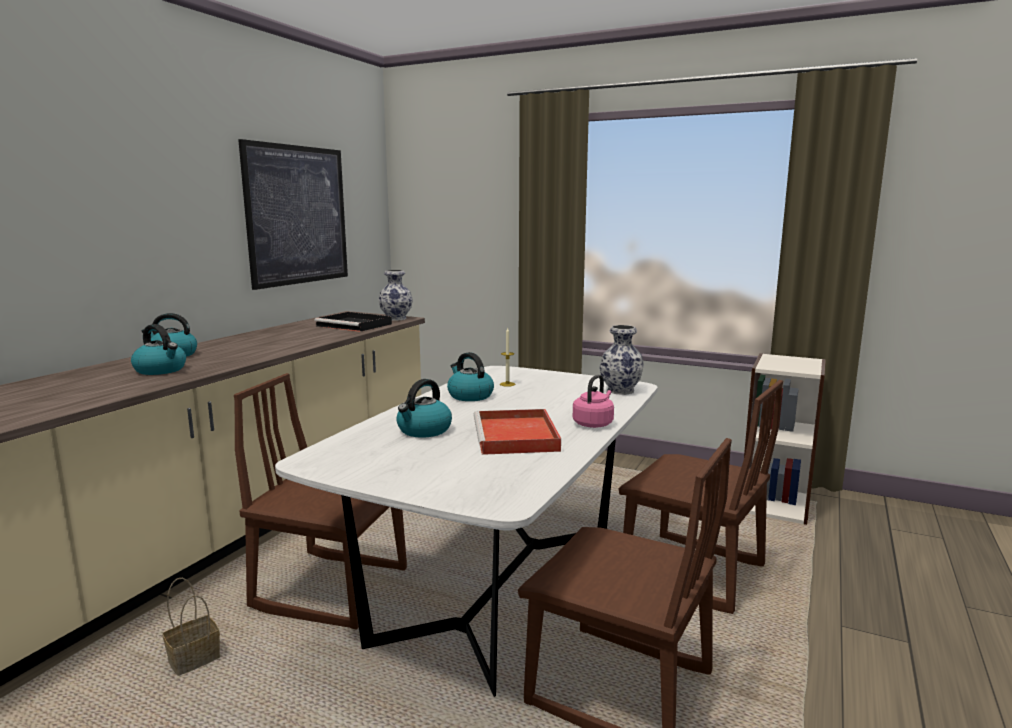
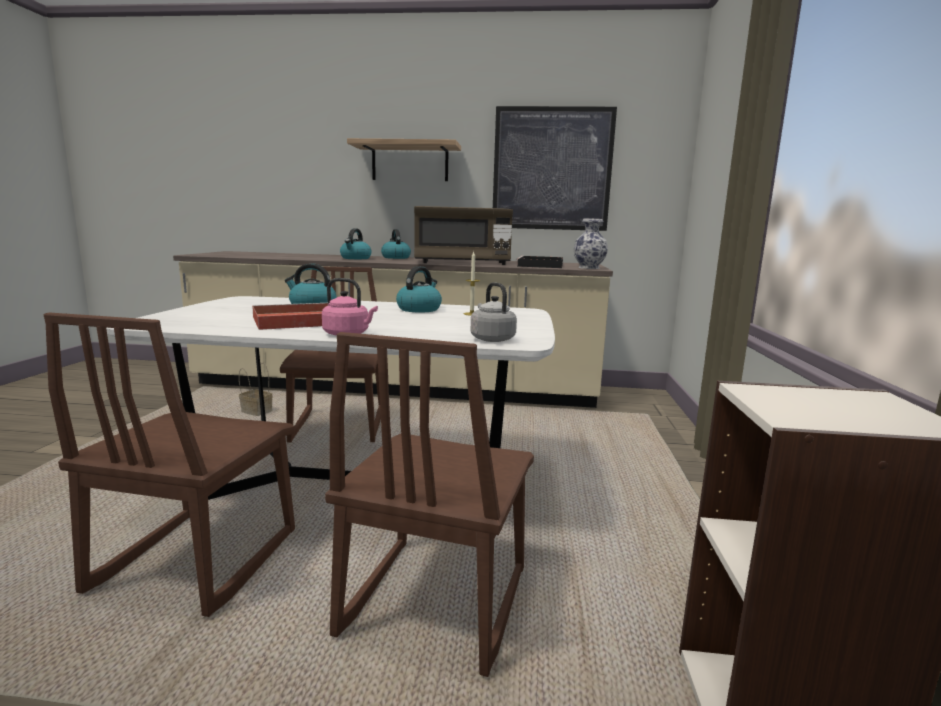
camera: 70 degrees right, 0 degrees up
vase [600,325,644,395] -> grey kettle [471,282,517,342]
none -> shelf [347,138,461,181]
none -> brown microwave [414,206,513,265]

